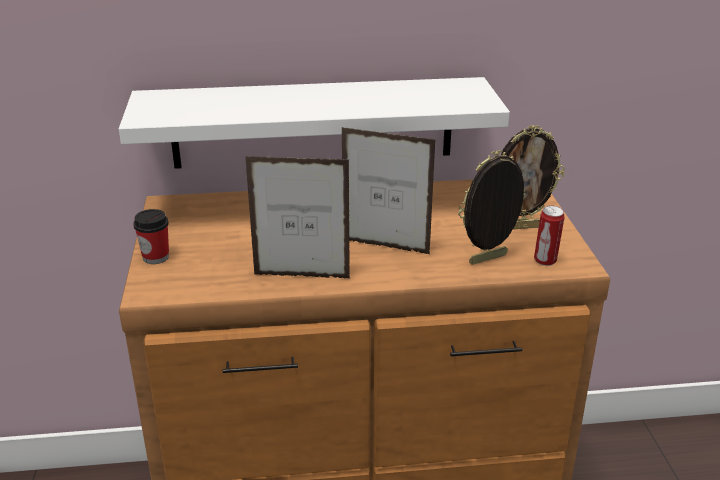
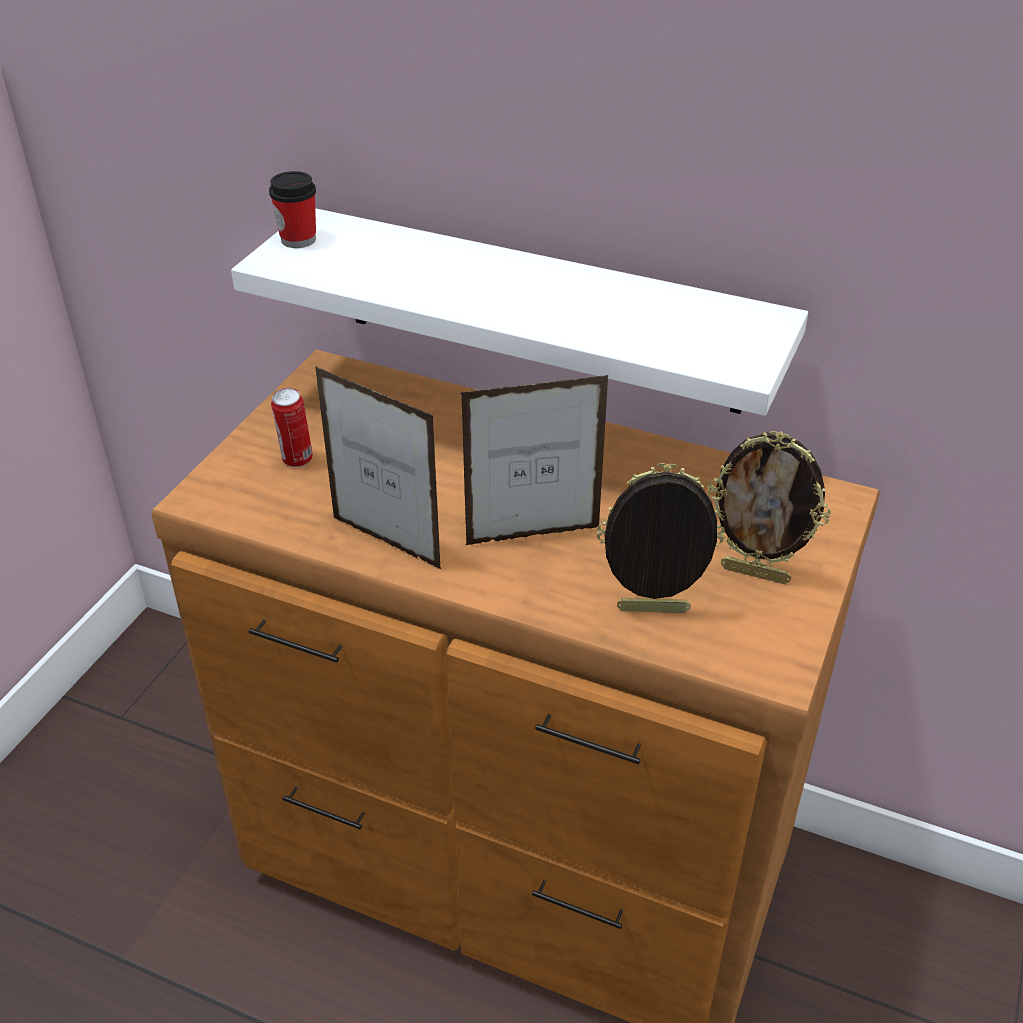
camera: 30 degrees right, 10 degrees up
cup [133,209,169,264] -> cup moved to [269,171,316,248]
picture frame [342,127,436,254] -> picture frame turned 120 degrees clockwise [461,375,608,545]
can [534,205,565,266] -> can moved to [271,388,313,467]

